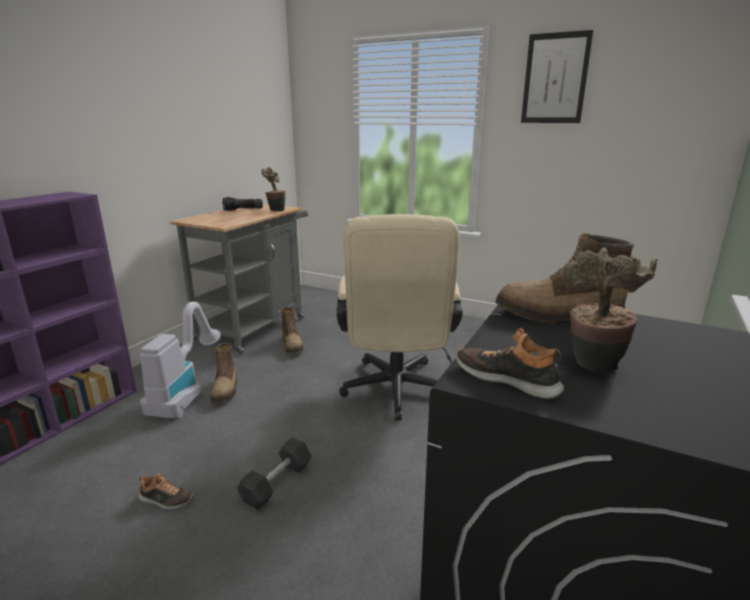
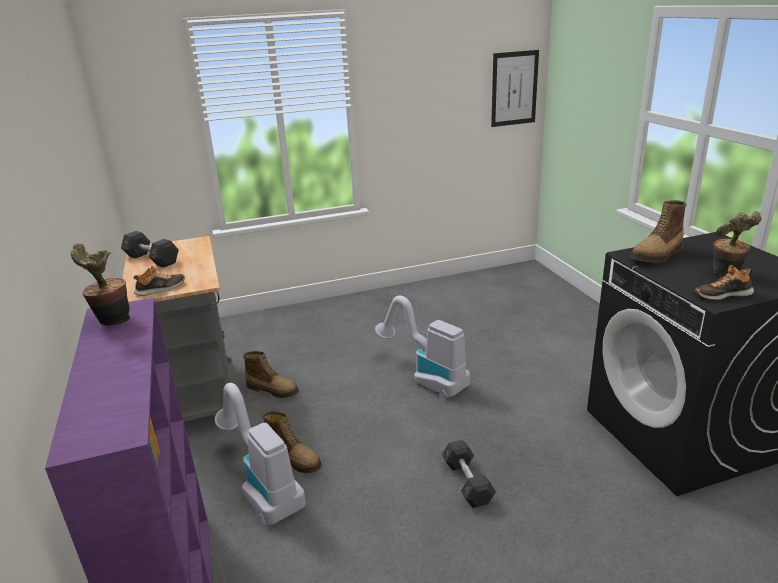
camera: 45 degrees left, 5 degrees up
shoe [138,473,195,510] -> shoe moved to [134,266,185,296]
flashlight [222,197,263,211] -> grey dumbbell [121,231,179,268]
potted plant [261,167,286,212] -> potted plant moved to [70,243,130,326]
beige office chair [337,214,463,420] -> vacuum cleaner [375,296,470,399]
picture [521,30,593,123] -> picture moved to [491,50,539,127]

